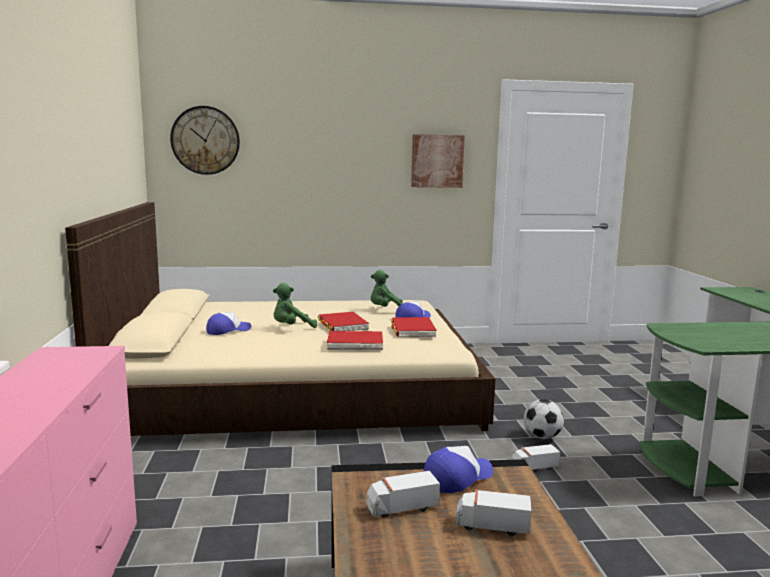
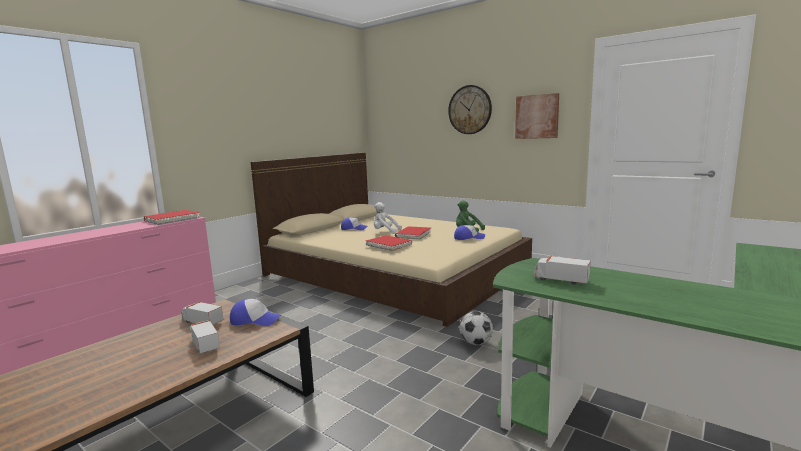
camera: 45 degrees right, 0 degrees up
wall clock [170,106,240,175] -> wall clock moved to [448,85,492,134]
green plush toy [273,283,318,328] -> white plush toy [374,202,402,234]
red book [391,317,437,337] -> red book moved to [144,210,200,225]
toy truck [511,444,560,470] -> toy truck moved to [534,255,591,285]

